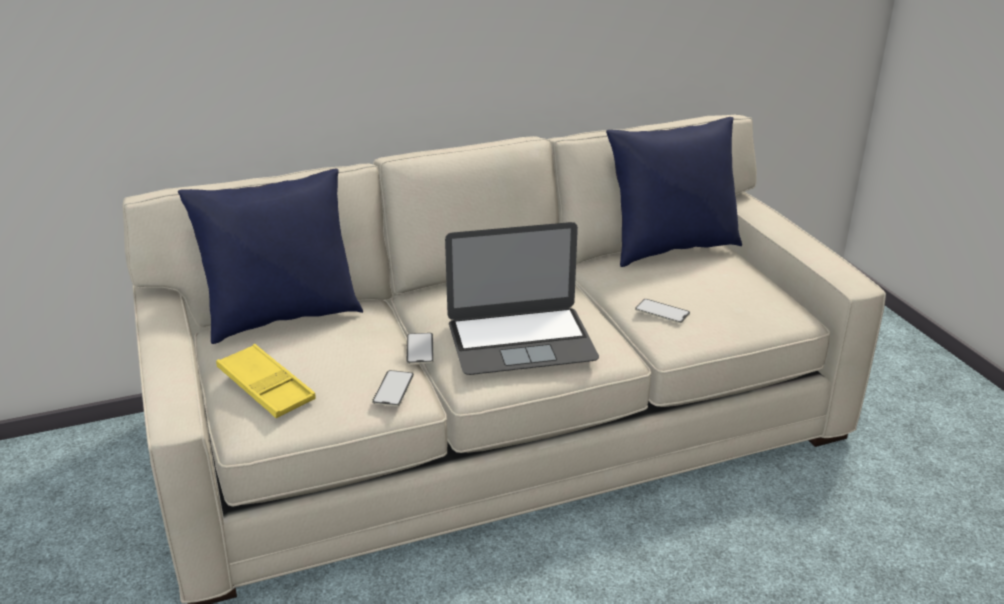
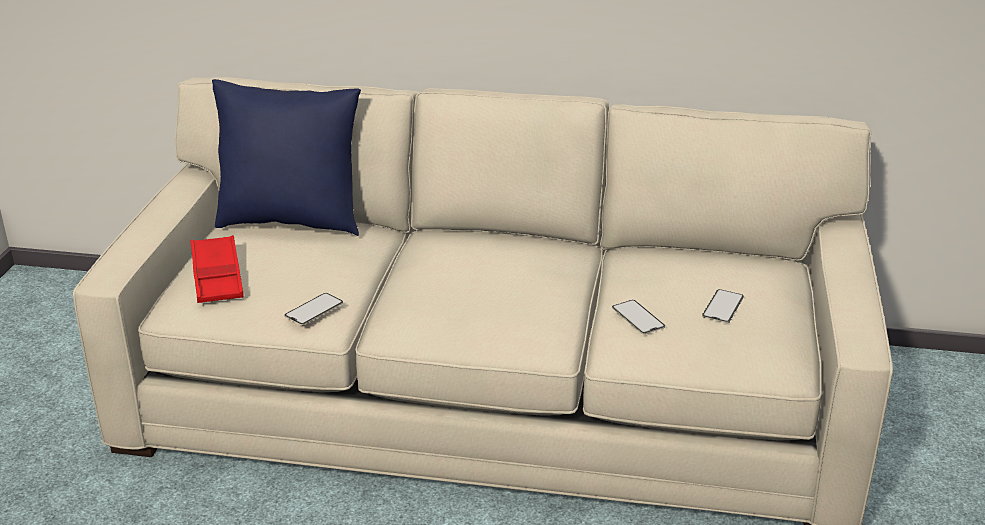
camera: 30 degrees right, 0 degrees up
yellow tray [216,344,316,418] -> red tray [191,235,244,303]
phone [406,333,434,364] -> phone moved to [702,289,744,323]
laptop [445,222,599,375] -> none
blue pillow [606,117,742,267] -> none

